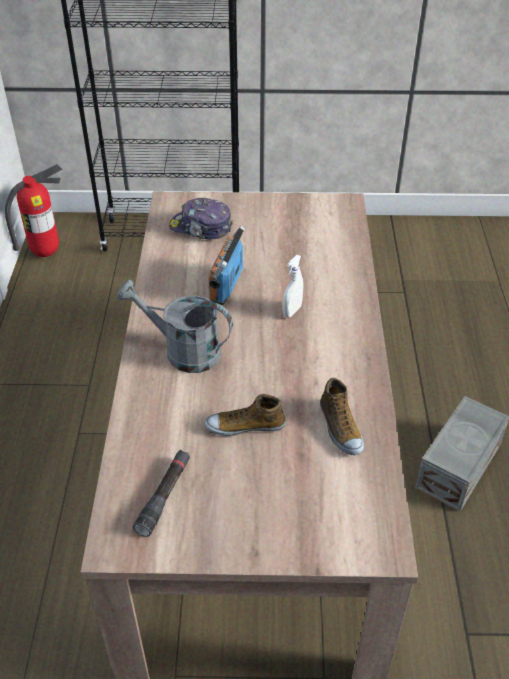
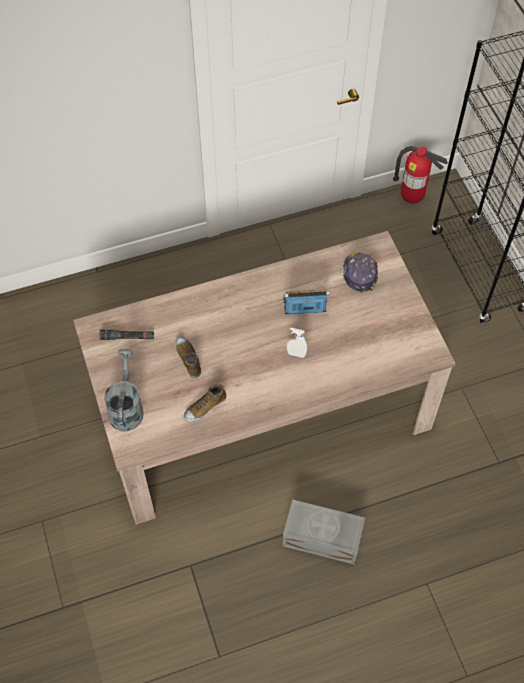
camera: 70 degrees right, 15 degrees up
grey watering can [117,280,233,373] -> grey watering can moved to [104,349,143,432]

